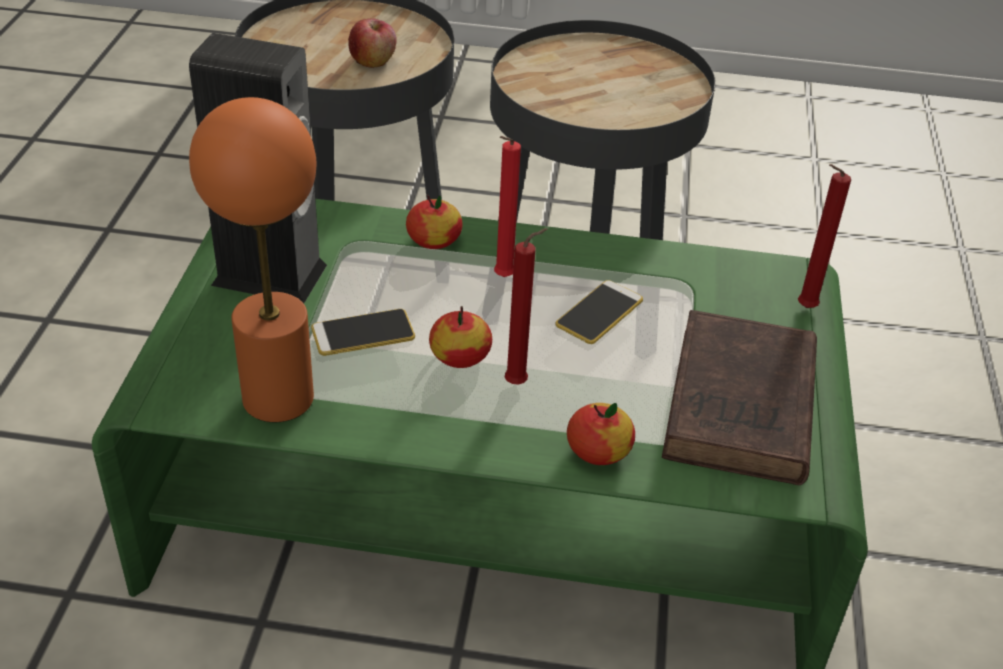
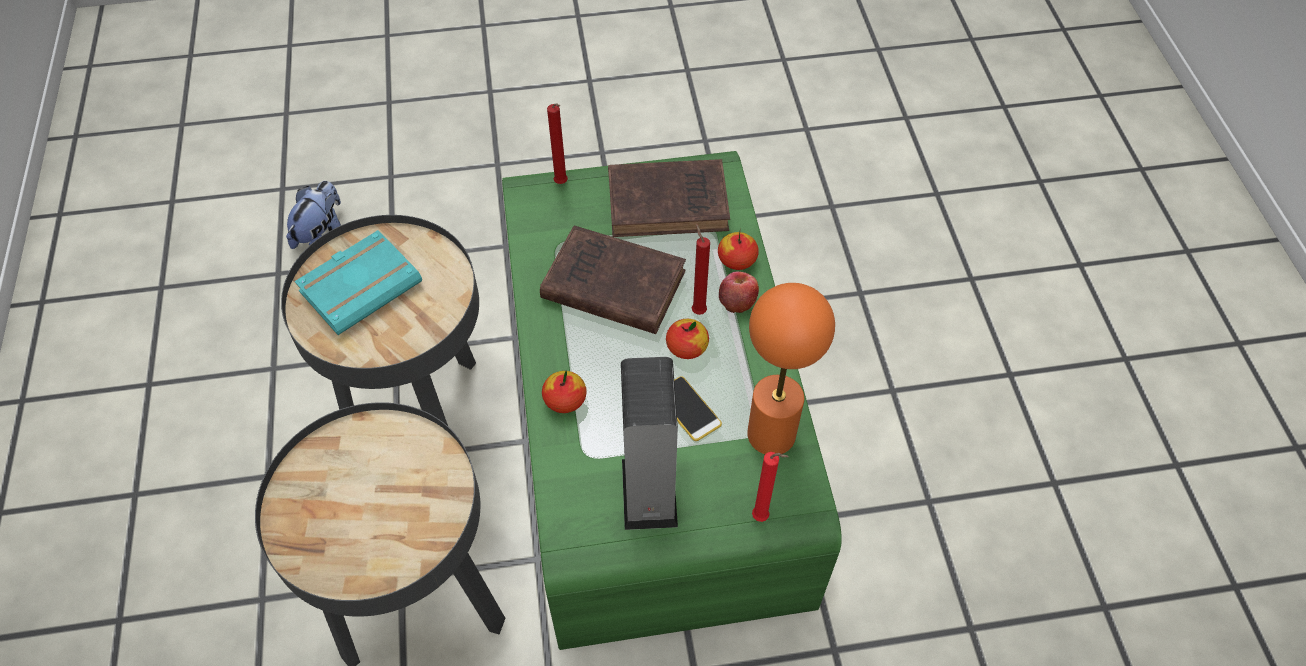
camera: 105 degrees left, 15 degrees up
apple [348,18,397,68] -> apple moved to [719,271,759,313]
red candle [494,136,521,277] -> red candle moved to [752,452,789,522]
phone [555,280,643,344] -> brown book [540,225,686,334]
none -> plush toy [286,181,341,249]
none -> turquoise book [295,230,422,335]

